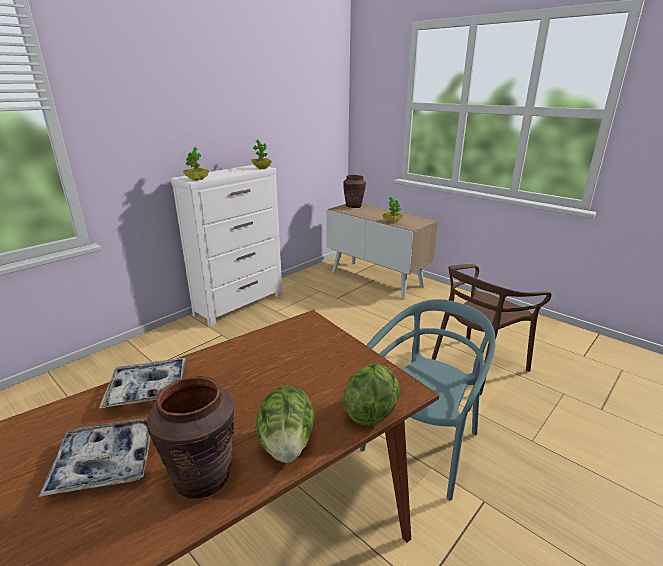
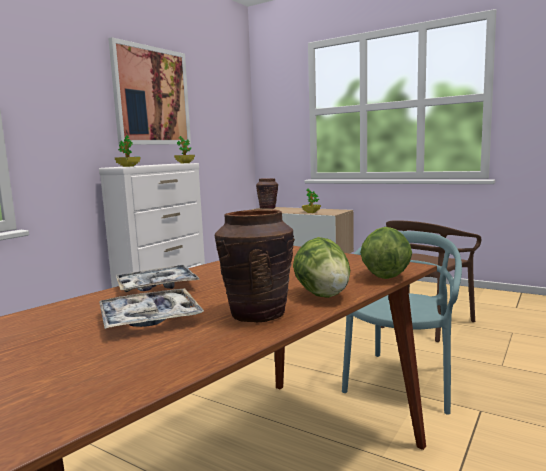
camera: 10 degrees left, 15 degrees down
none -> picture [108,37,191,145]

